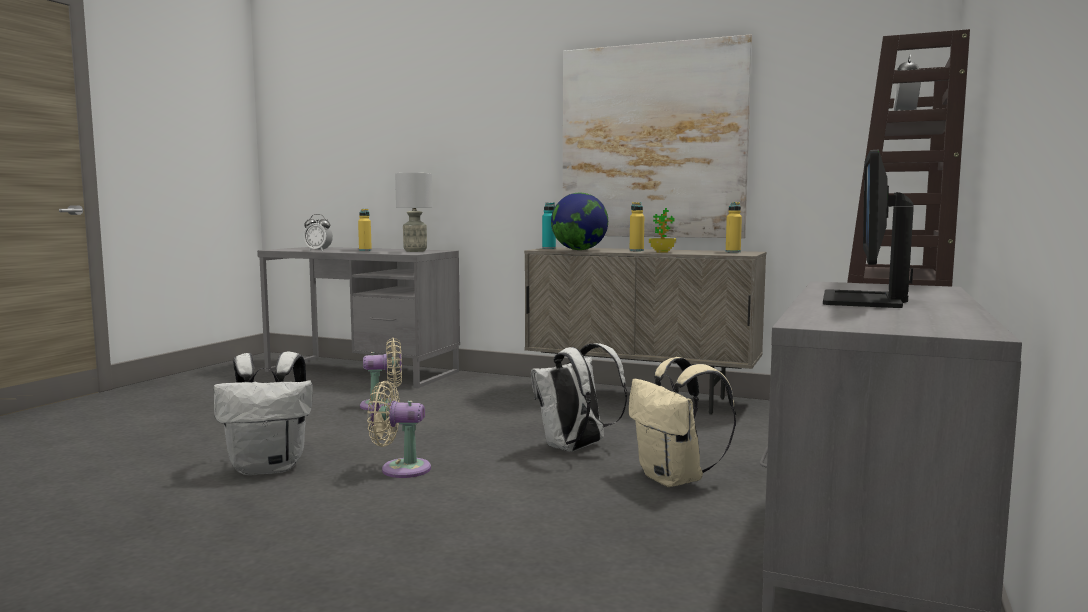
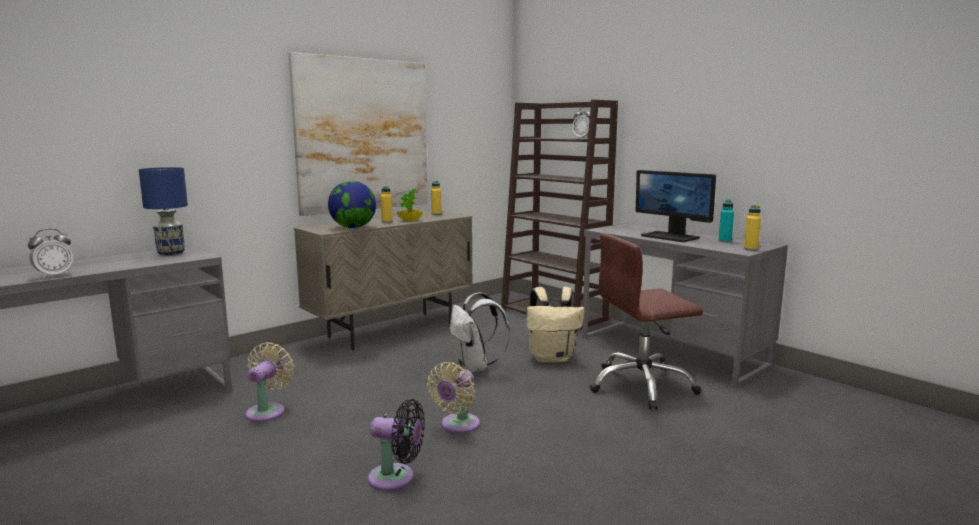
camera: 65 degrees left, 5 degrees up
white backpack [214,351,313,475] -> black fan [368,399,425,491]
yellow bottle [358,209,372,251] -> yellow bottle moved to [744,205,761,251]
grey table lamp [395,173,433,252] -> blue table lamp [139,167,188,255]
turquoise bottle [542,202,556,249] -> turquoise bottle moved to [718,199,734,242]
none -> brown office chair [590,233,703,410]

